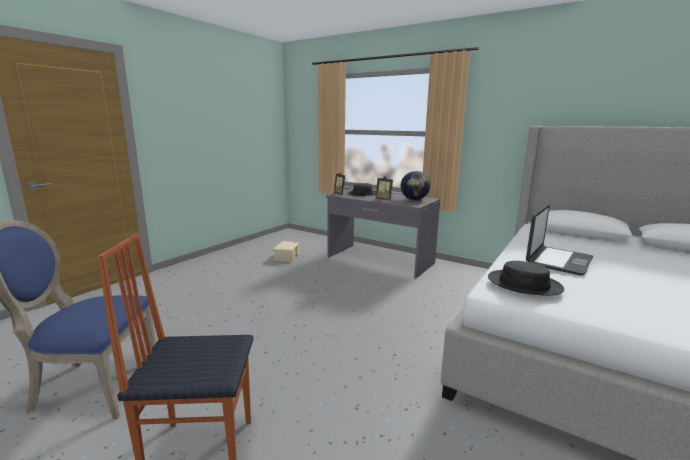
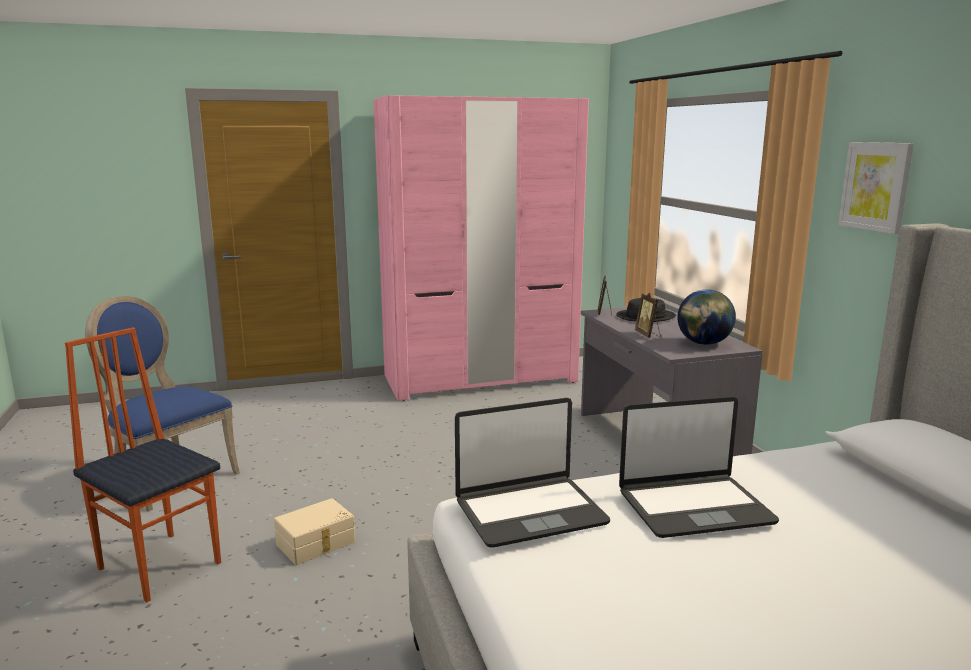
camera: 40 degrees right, 0 degrees up
beige storage box [273,241,300,262] -> beige storage box moved to [274,498,355,565]
black hat [488,261,564,296] -> laptop [455,398,610,548]
none -> pink wardrobe [373,95,589,401]
none -> picture [838,142,914,234]

